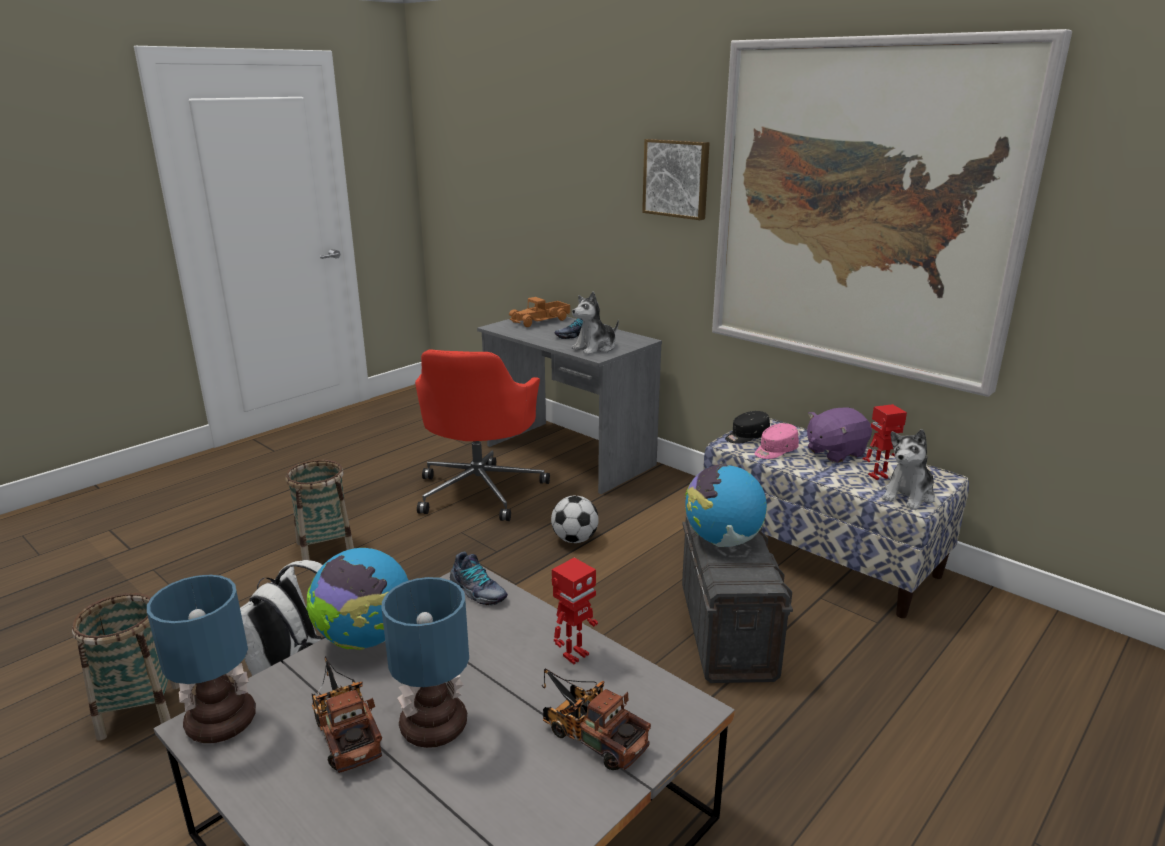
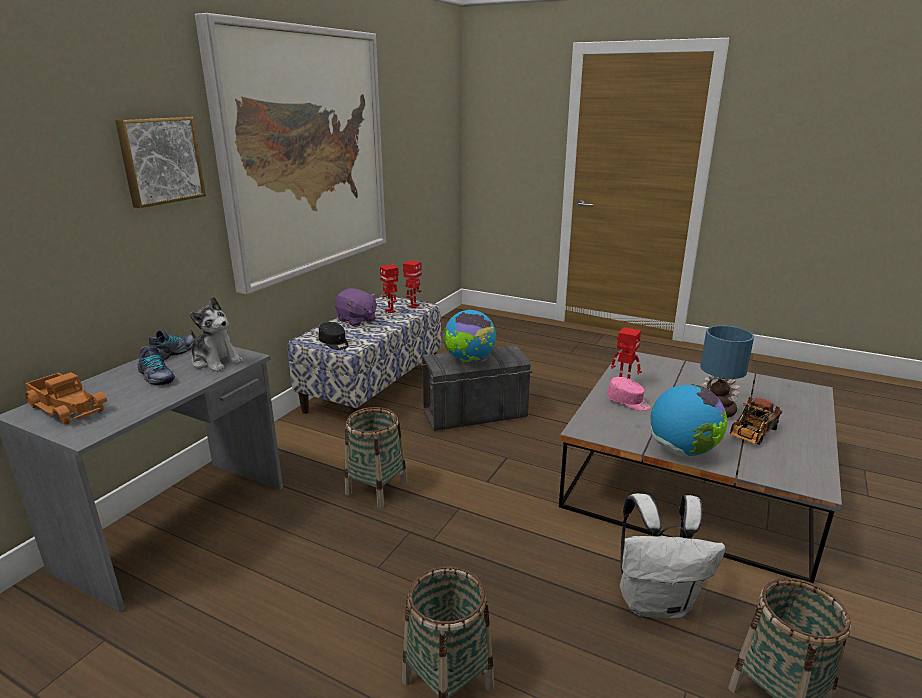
camera: 105 degrees left, 0 degrees up
table lamp [147,575,256,743] -> none
red office chair [415,349,550,521] -> none
shoe [450,551,508,605] -> shoe moved to [149,330,197,360]
toy truck [542,668,651,770] -> none
football [551,496,599,543] -> basket [345,407,407,508]
pink cap [755,423,799,459] -> pink cap moved to [607,377,650,411]
plush toy [882,429,935,510] -> toy robot [403,261,422,308]

